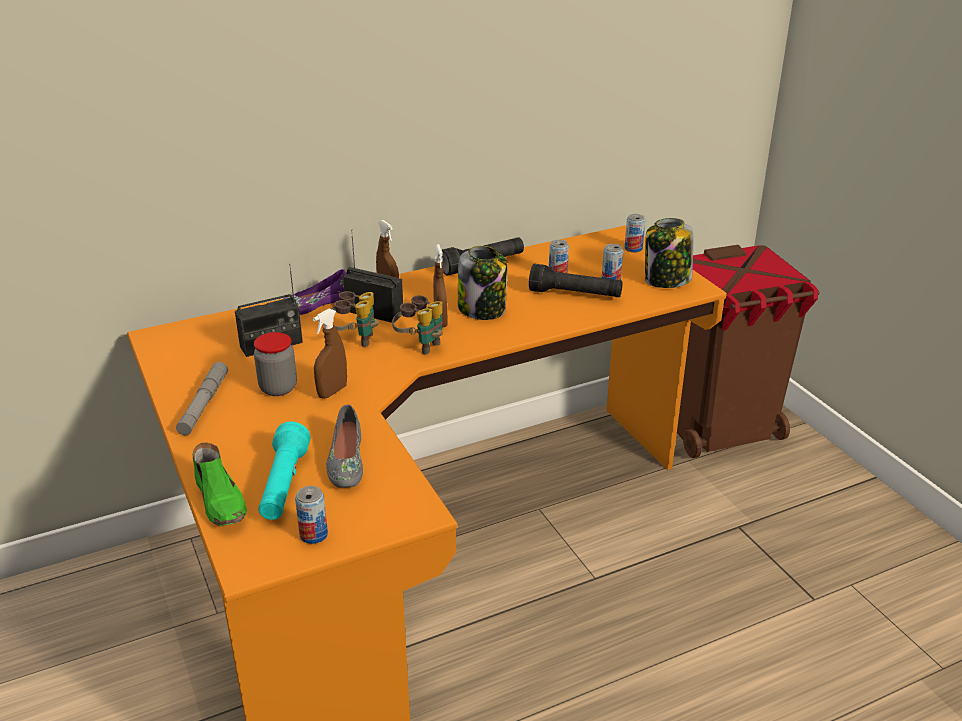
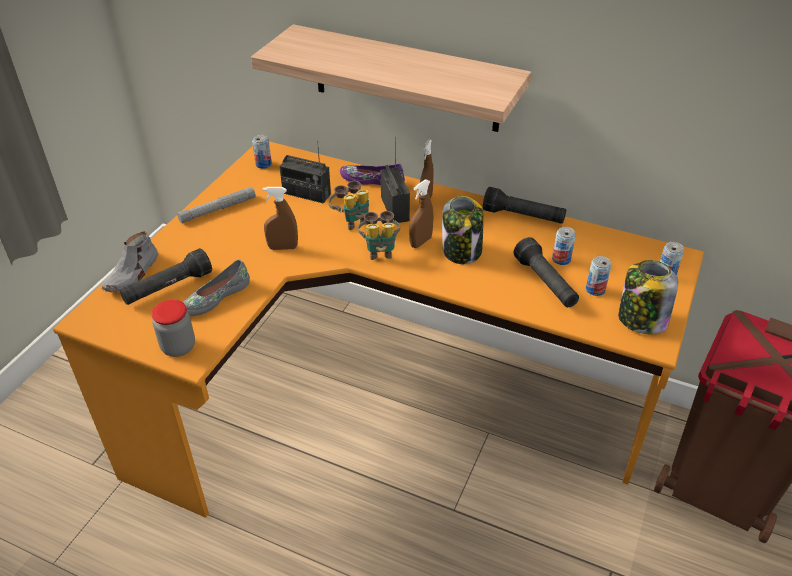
camera: 50 degrees right, 10 degrees up
green shoe [192,443,247,526] -> grey shoe [102,231,158,292]
jar [254,332,297,396] -> jar moved to [151,300,195,357]
turquoise flashlight [259,422,310,520] -> black flashlight [120,248,212,305]
can [295,486,328,544] -> can moved to [252,135,272,169]
none -> shelf [251,24,531,132]

